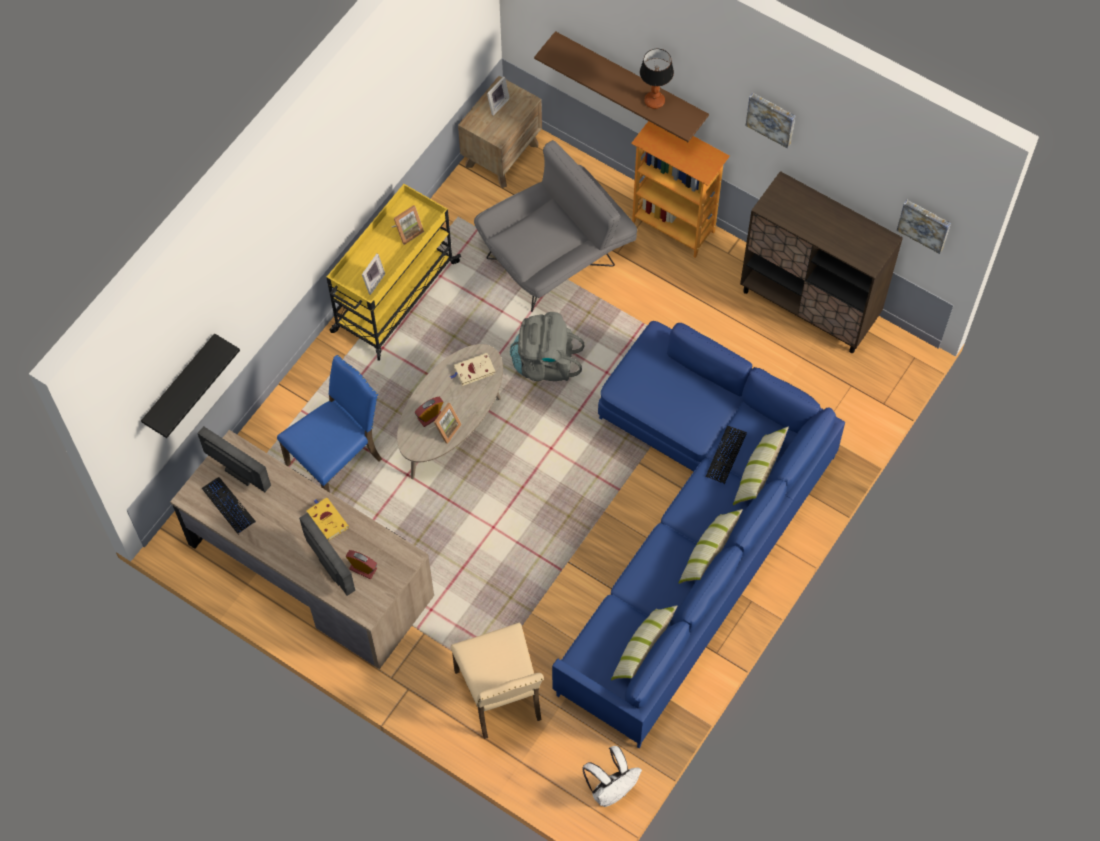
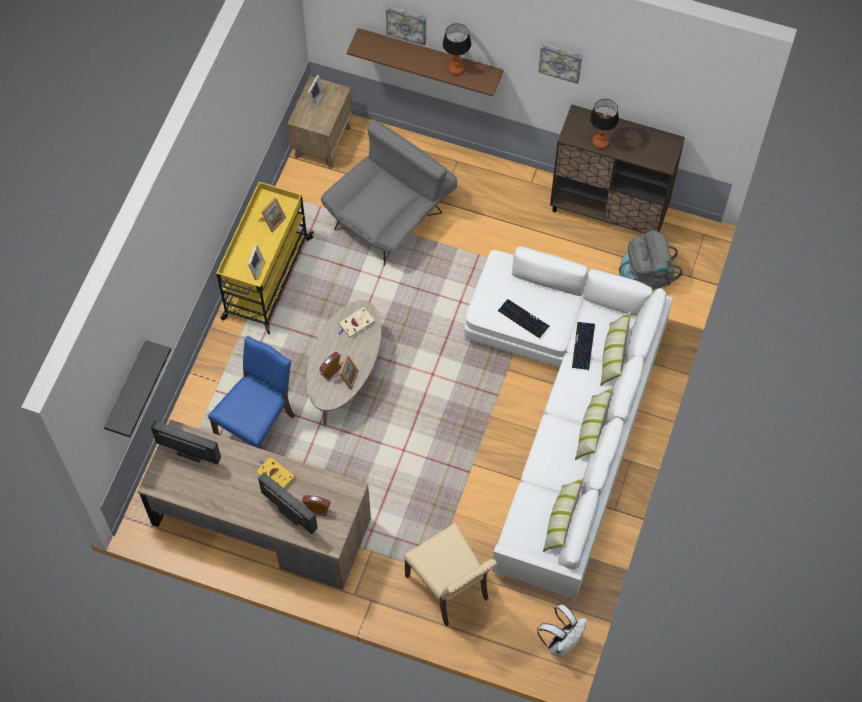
camera: 15 degrees left, 0 degrees up
keyboard [202,477,256,534] -> keyboard moved to [498,299,549,338]
grey backpack [510,312,585,381] -> grey backpack moved to [619,230,682,289]
blue sofa [552,321,845,748] -> white sofa [464,246,673,603]
bookcase [631,121,730,258] -> none
picture [897,200,951,254] -> picture moved to [386,6,426,46]
none -> table lamp [590,99,619,149]

